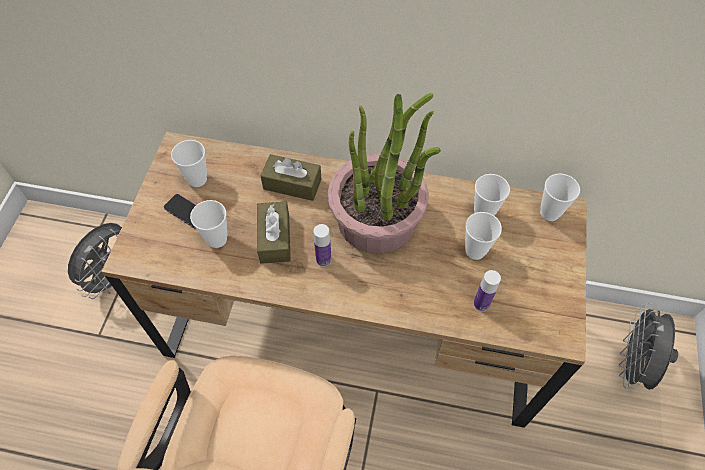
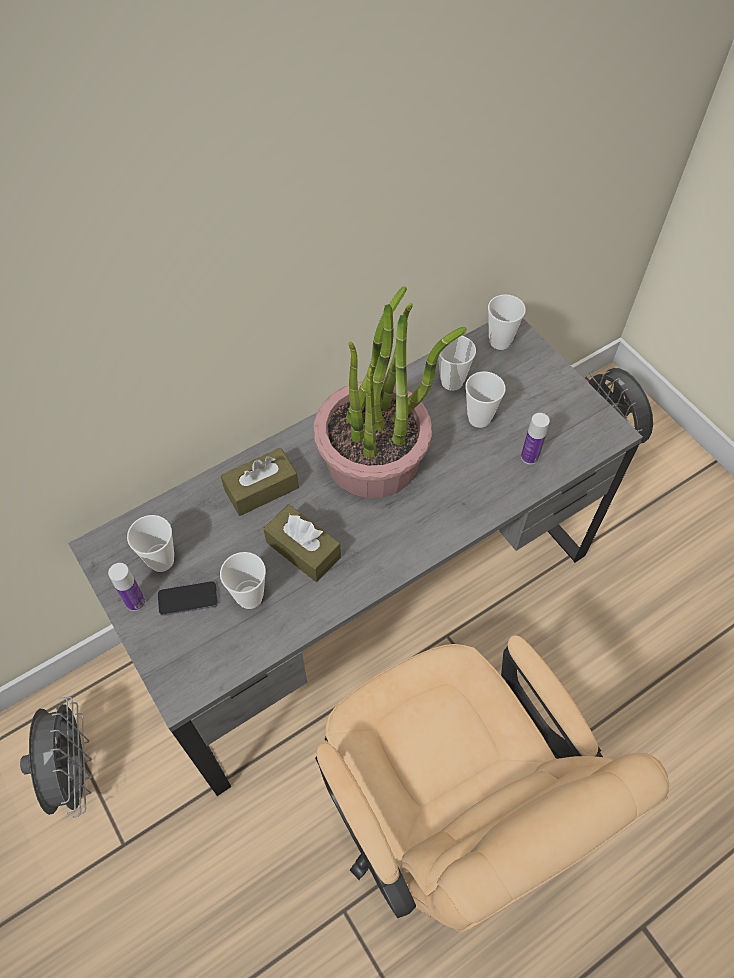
camera: 45 degrees left, 0 degrees up
brown desk [101,132,587,428] -> grey desk [68,318,643,796]
bottle [314,224,331,267] -> bottle moved to [108,563,145,611]

